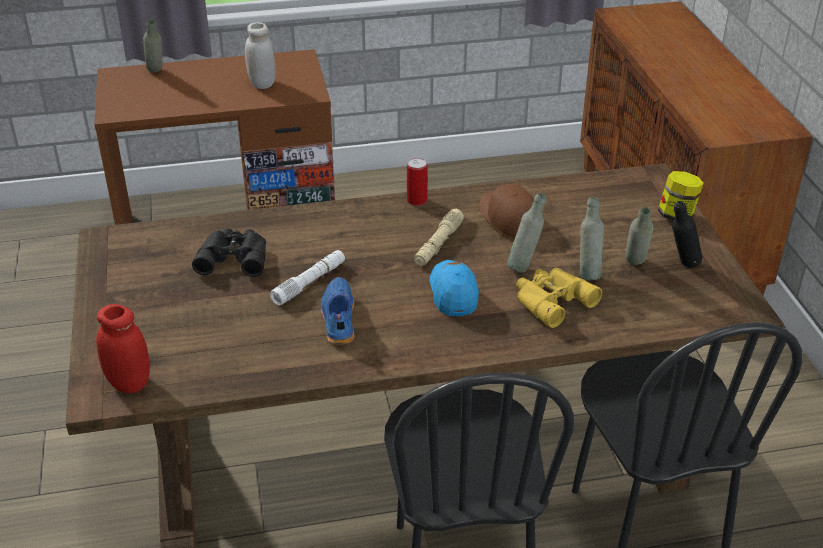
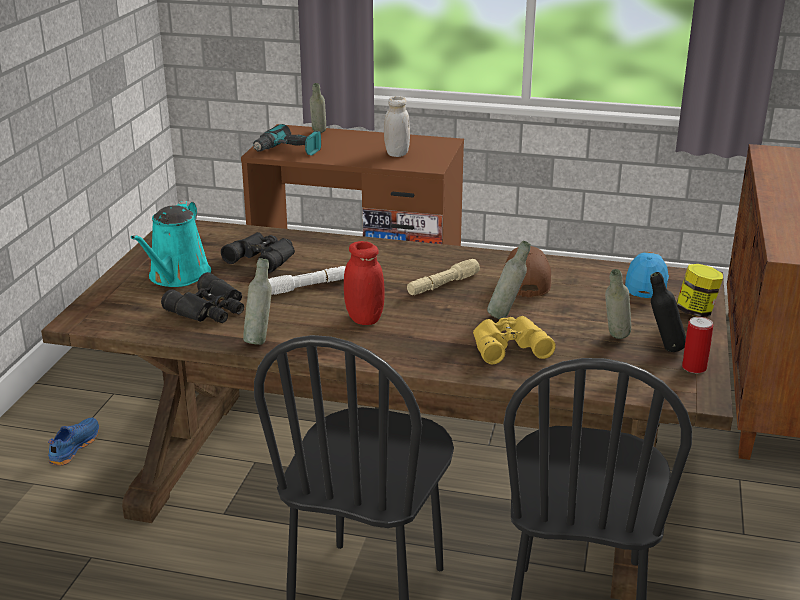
camera: 25 degrees right, 10 degrees down
red jar [96,304,150,393] -> red jar moved to [344,241,384,325]
blue shoe [321,277,354,345] -> blue shoe moved to [48,417,99,466]
can [407,158,428,206] -> can moved to [682,317,713,373]
blue cap [429,260,479,316] -> blue cap moved to [625,252,669,298]
grey bottle [580,197,604,280] -> grey bottle moved to [243,258,272,345]
none -> turquoise watering can [131,201,211,287]
none -> black binoculars [161,272,244,323]
none -> power drill [253,124,321,156]

